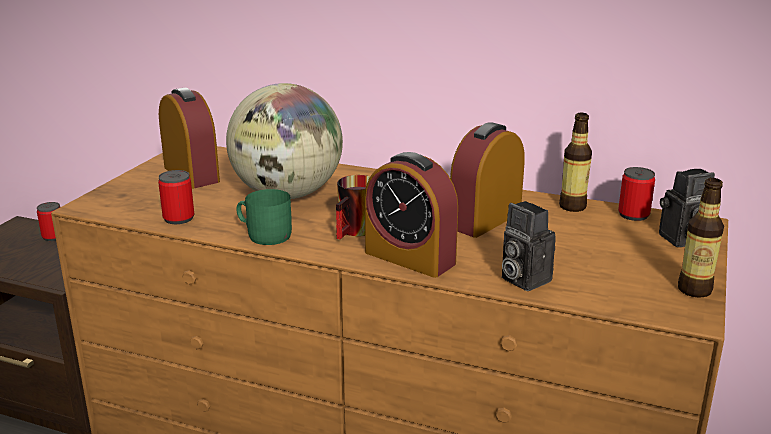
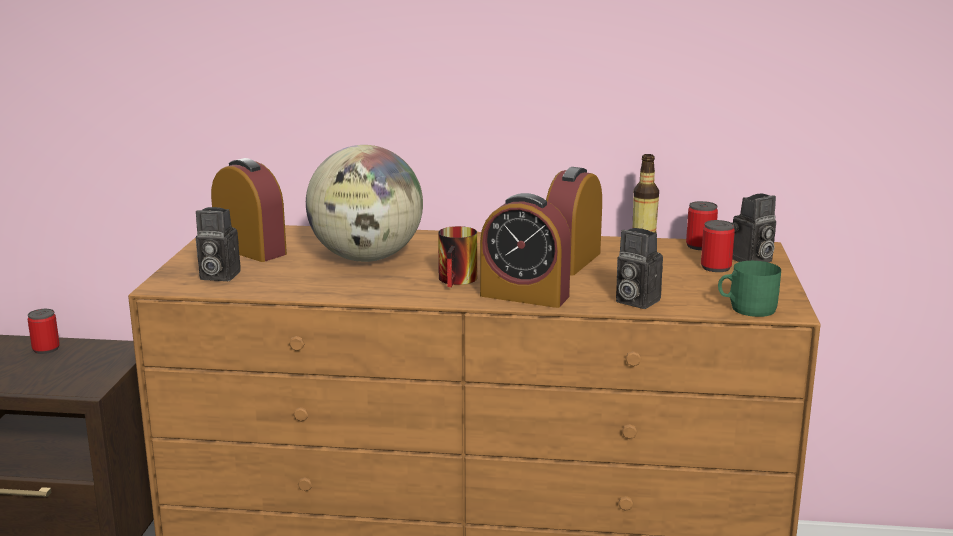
camera: 15 degrees left, 5 degrees down
can [158,170,194,224] -> can moved to [701,220,735,272]
green mug [236,189,292,245] -> green mug moved to [718,261,781,317]
bottle [678,178,724,298] -> none
none -> camera [196,207,241,281]

